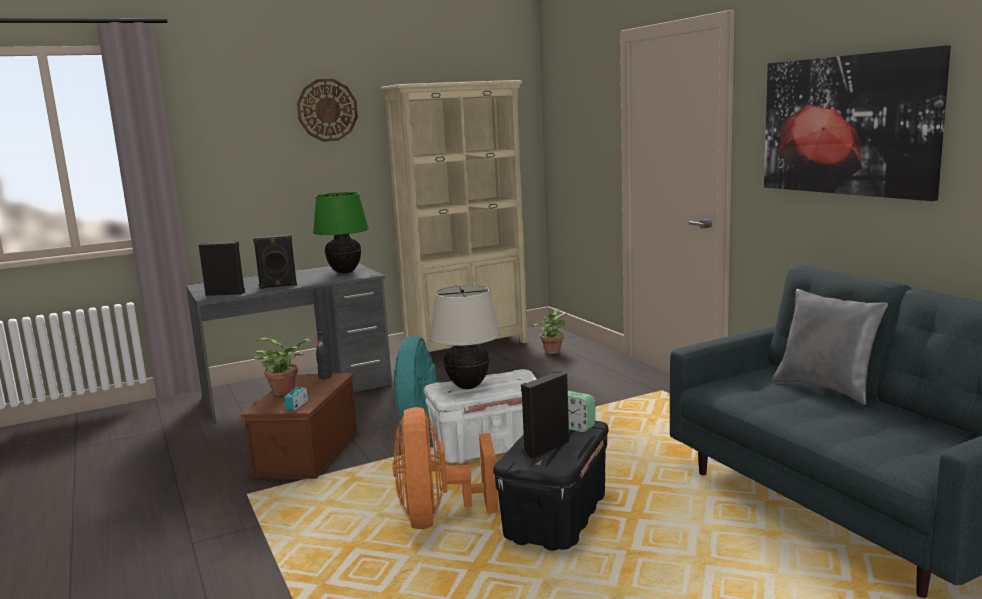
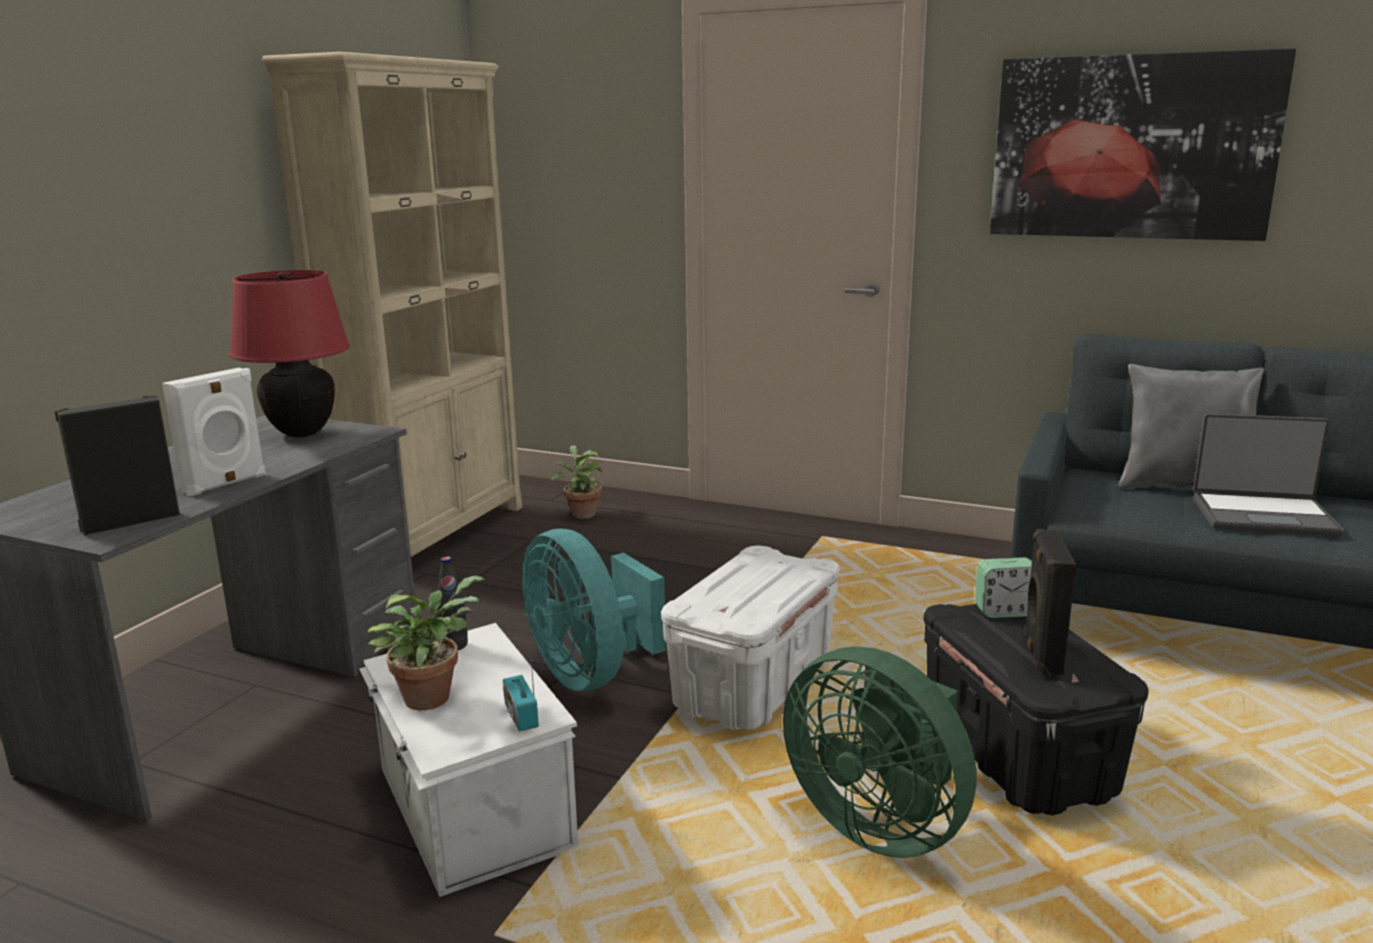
camera: 40 degrees left, 5 degrees up
brown storage box [238,373,358,480] -> white storage box [359,623,578,897]
black speaker [253,235,297,289] -> white speaker [162,368,266,496]
wall clock [297,79,358,142] -> none
green table lamp [313,192,369,273] -> red table lamp [229,270,350,437]
orange fan [393,407,499,529] -> green fan [783,646,976,858]
beige table lamp [430,285,500,389] -> none
none -> laptop [1193,413,1344,536]

